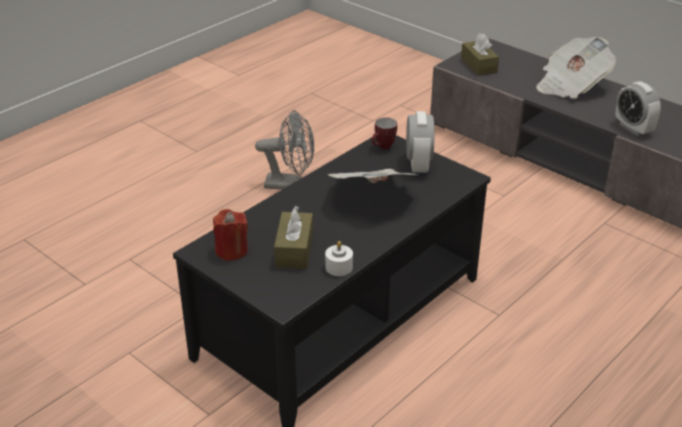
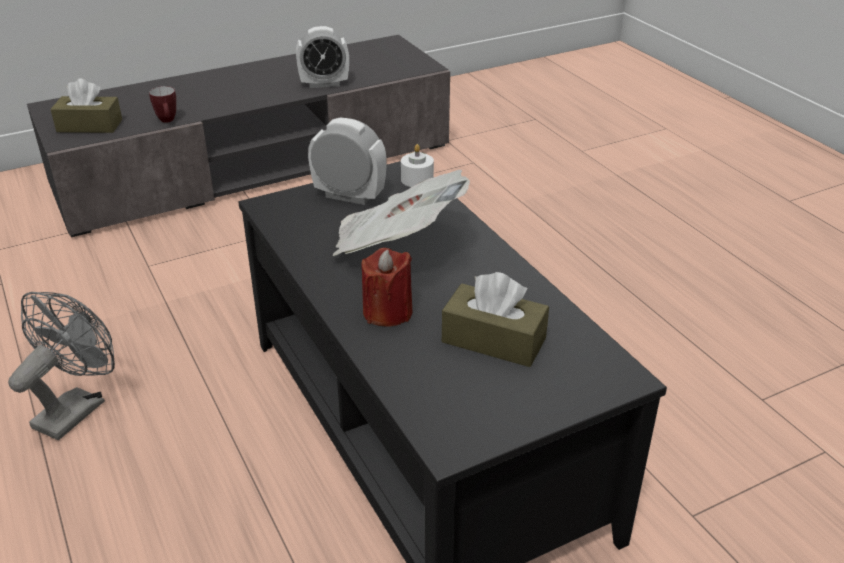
camera: 70 degrees left, 0 degrees up
red candle [213,209,248,261] -> red candle moved to [362,248,413,327]
white candle [325,241,353,276] -> white candle moved to [401,144,434,187]
mug [371,118,397,150] -> mug moved to [149,86,176,123]
newspaper [536,37,616,99] -> none

